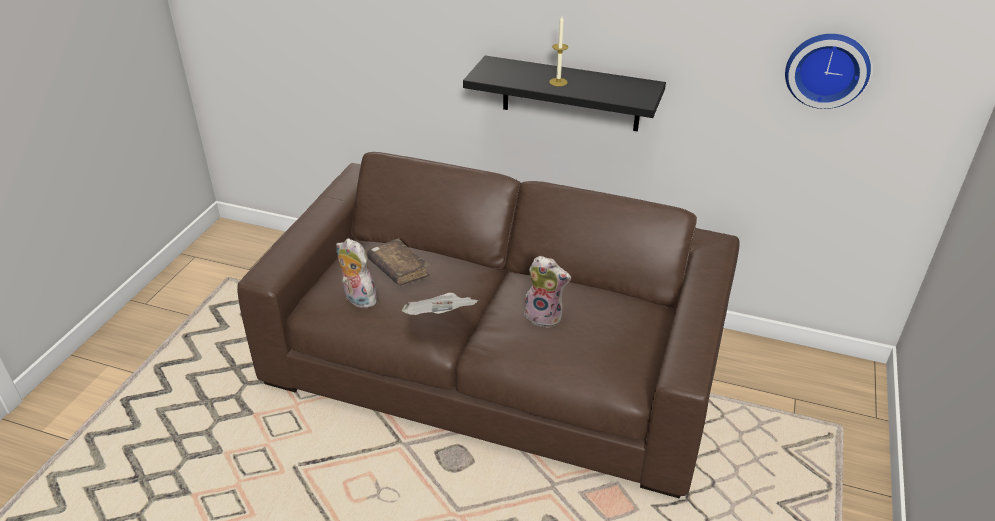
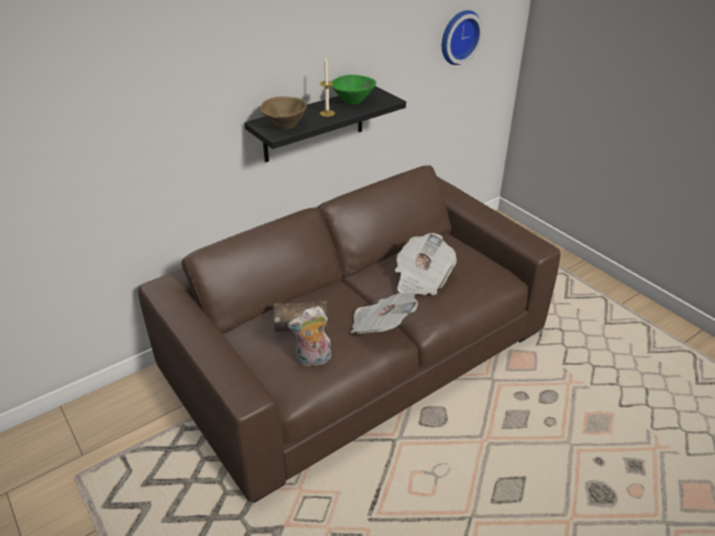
camera: 55 degrees left, 0 degrees up
plush toy [524,256,571,328] -> newspaper [395,233,457,295]
none -> brown bowl [260,97,307,130]
none -> green bowl [332,75,376,104]

